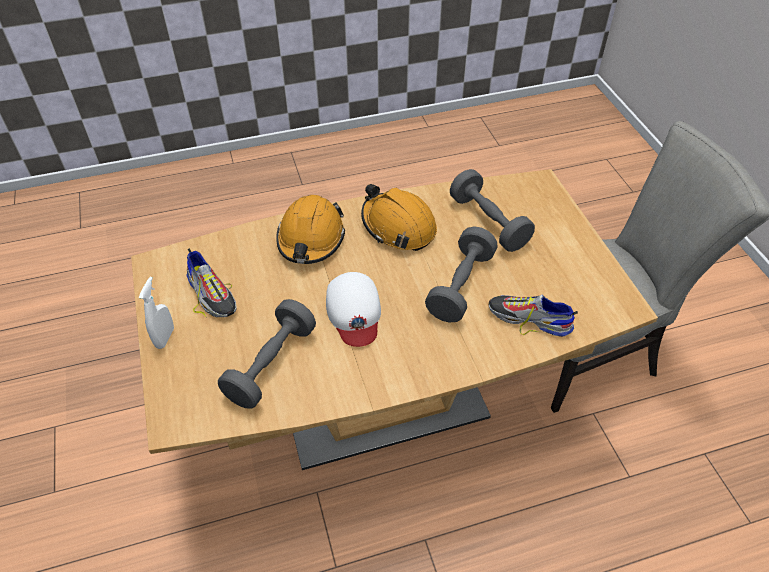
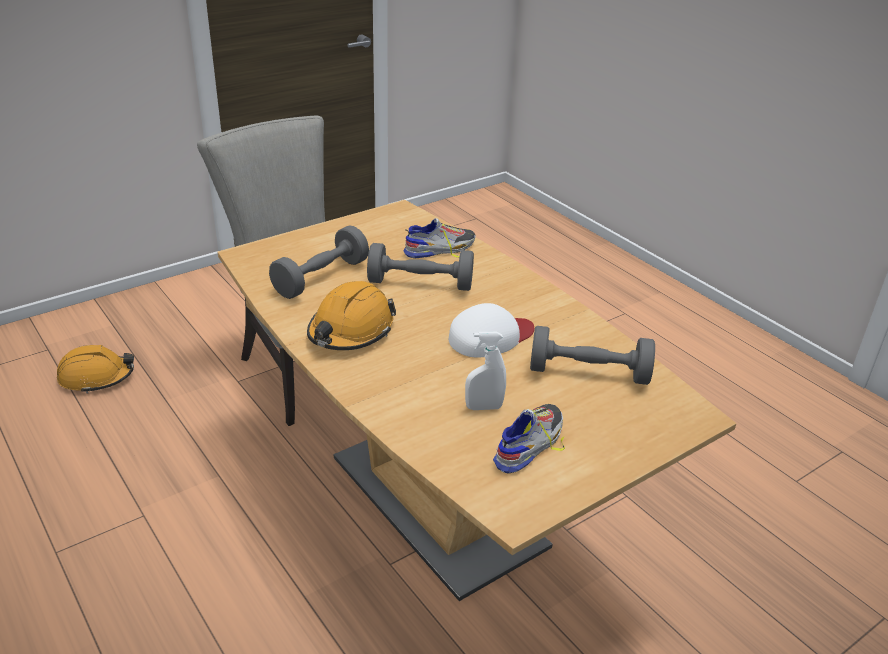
camera: 110 degrees left, 15 degrees down
white spray bottle [139,277,174,349] -> white spray bottle moved to [465,332,506,410]
orange hard hat [276,195,345,264] -> orange hard hat moved to [57,345,134,393]
shoe [489,295,578,337] -> shoe turned 120 degrees counterclockwise [404,218,476,258]

